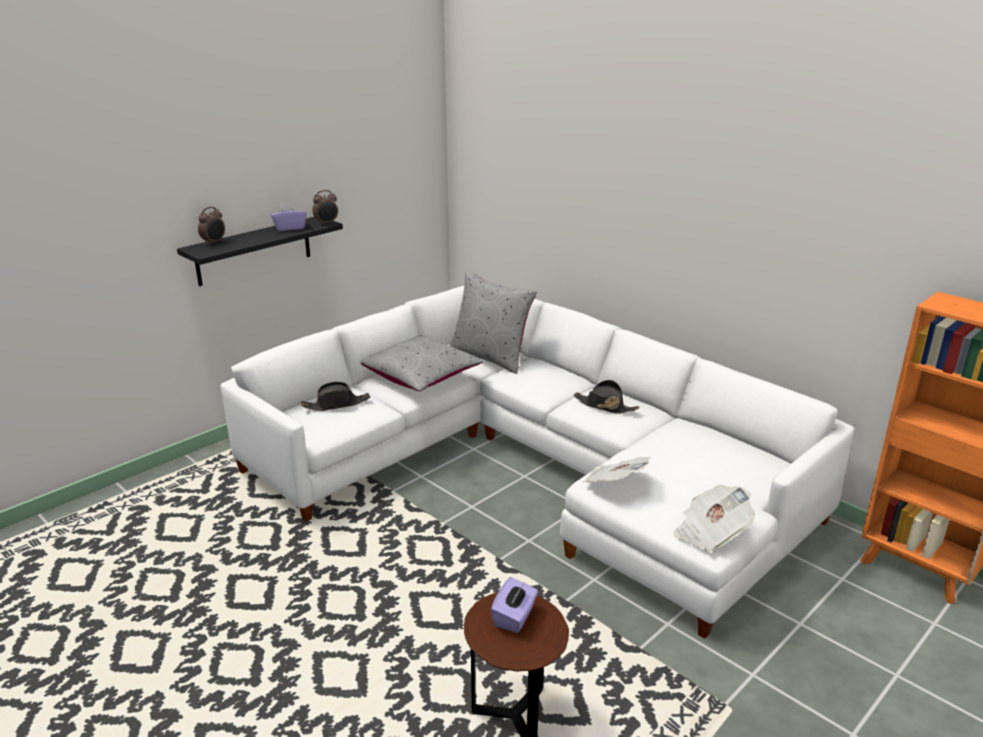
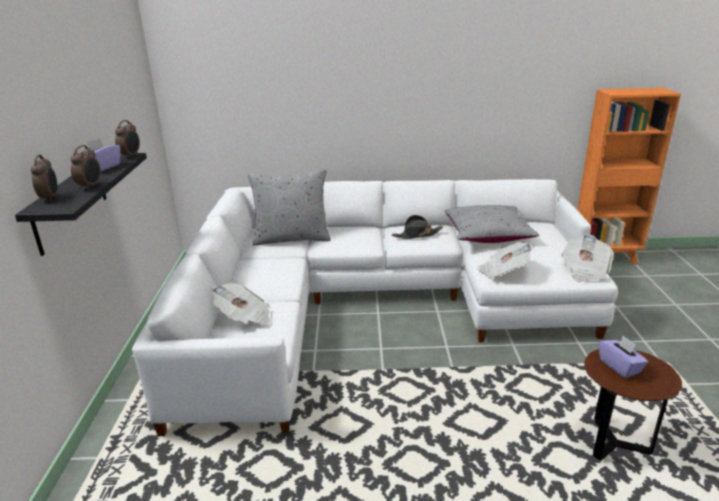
camera: 45 degrees left, 0 degrees up
black hat [301,382,370,411] -> newspaper [211,283,270,325]
grey pillow [360,335,483,391] -> grey pillow moved to [445,205,539,243]
none -> alarm clock [71,145,101,190]

